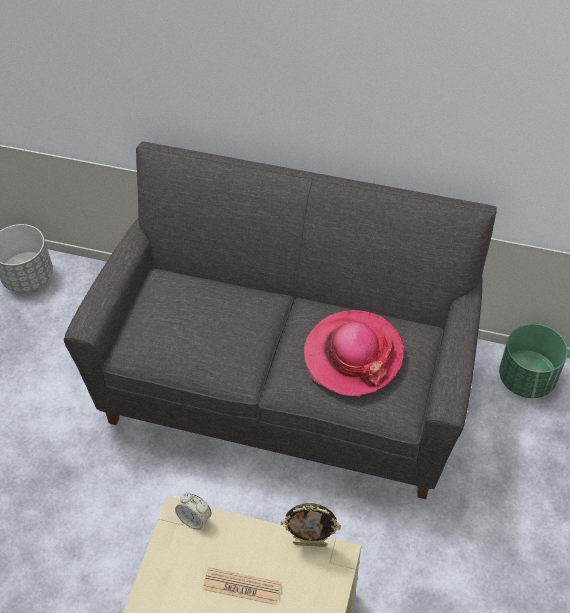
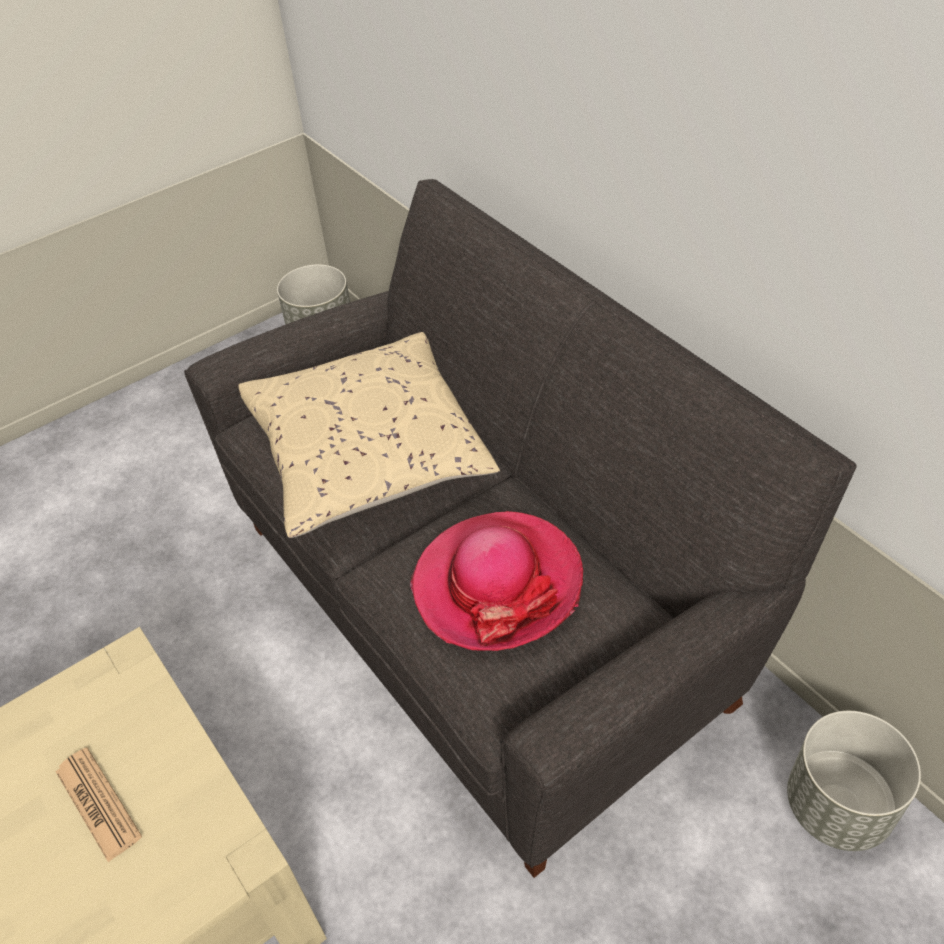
camera: 40 degrees right, 5 degrees down
alarm clock [175,493,211,530] -> none
picture frame [281,503,341,547] -> none
green planter [499,324,568,398] -> grey planter [787,711,921,851]
none -> beige pillow [238,332,500,538]

